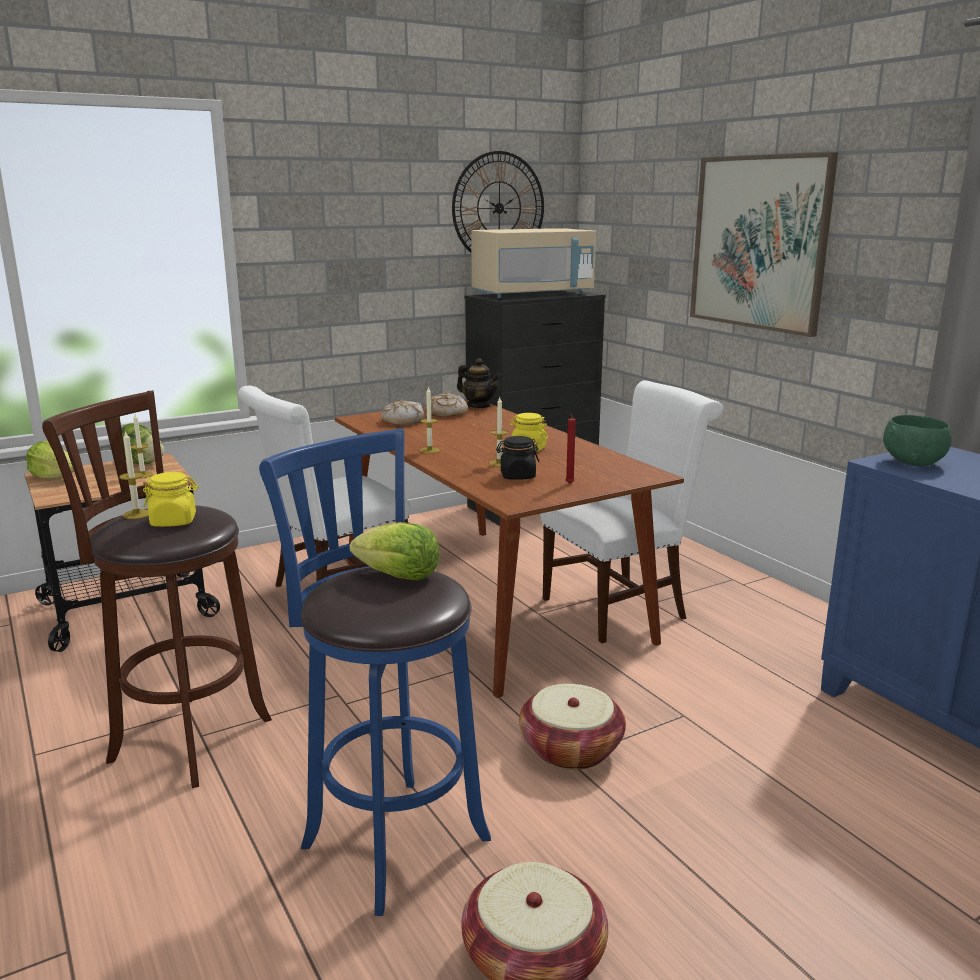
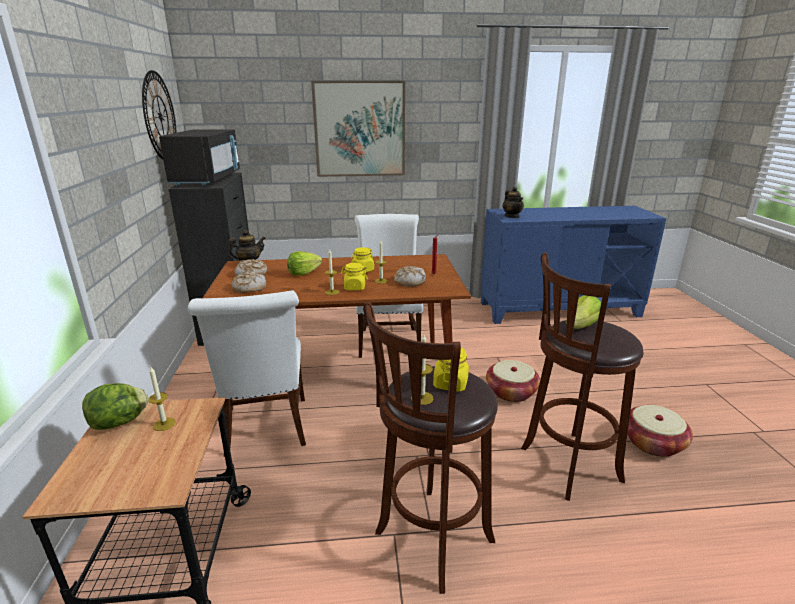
camera: 65 degrees left, 5 degrees up
lettuce [26,441,74,479] -> lettuce moved to [287,251,322,276]
blue stool [259,428,491,916] -> brown stool [521,252,643,501]
beige microwave [471,228,596,298] -> black microwave [159,129,240,186]
black jar [496,436,539,480] -> bread [394,266,426,287]
green bowl [883,415,952,467] -> teapot [502,187,524,218]
none -> yellow jar [340,263,368,291]

